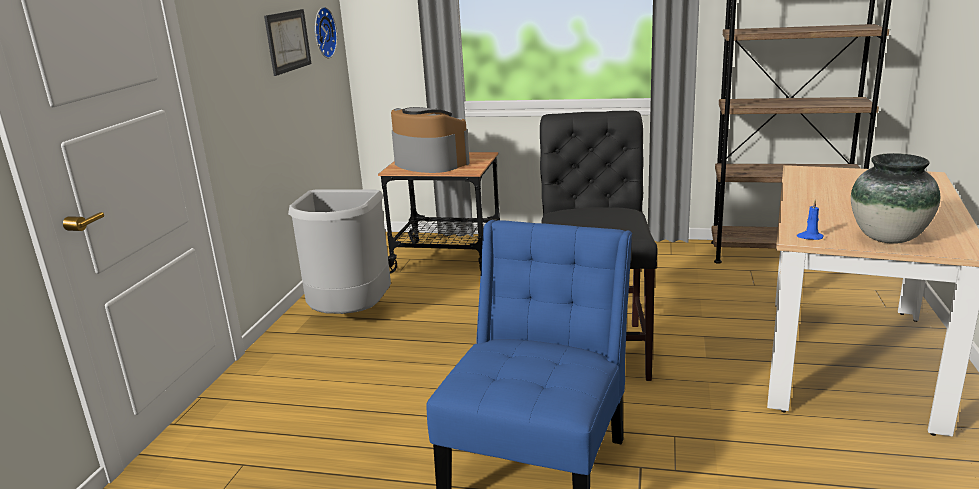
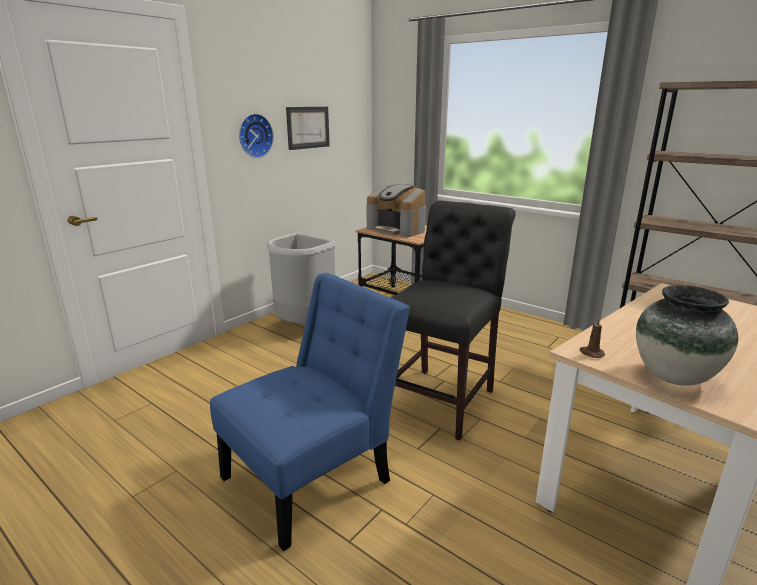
camera: 25 degrees right, 0 degrees up
wall clock [315,7,337,58] -> wall clock moved to [239,113,274,158]
coffee machine [391,107,470,173] -> coffee machine turned 150 degrees clockwise [366,184,426,237]
blue candle [797,200,824,240] -> brown candle [579,317,605,358]

